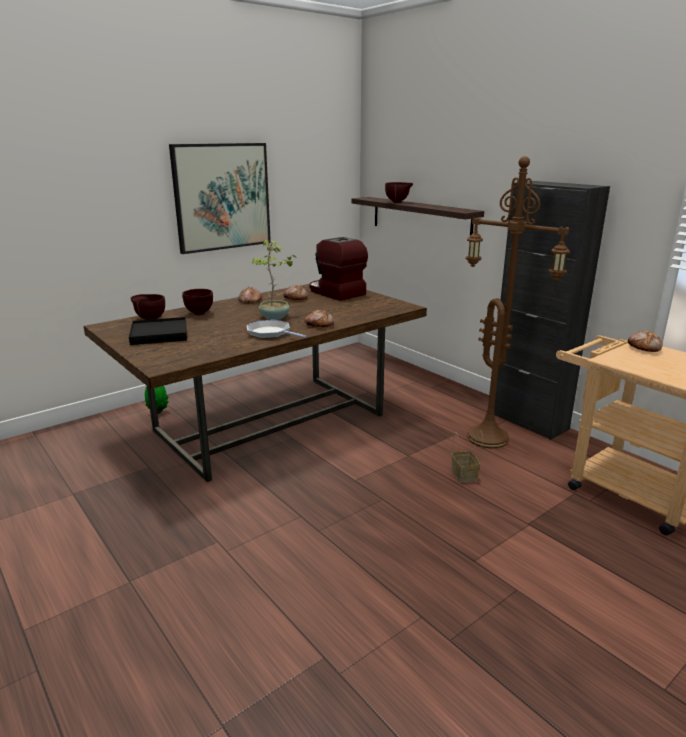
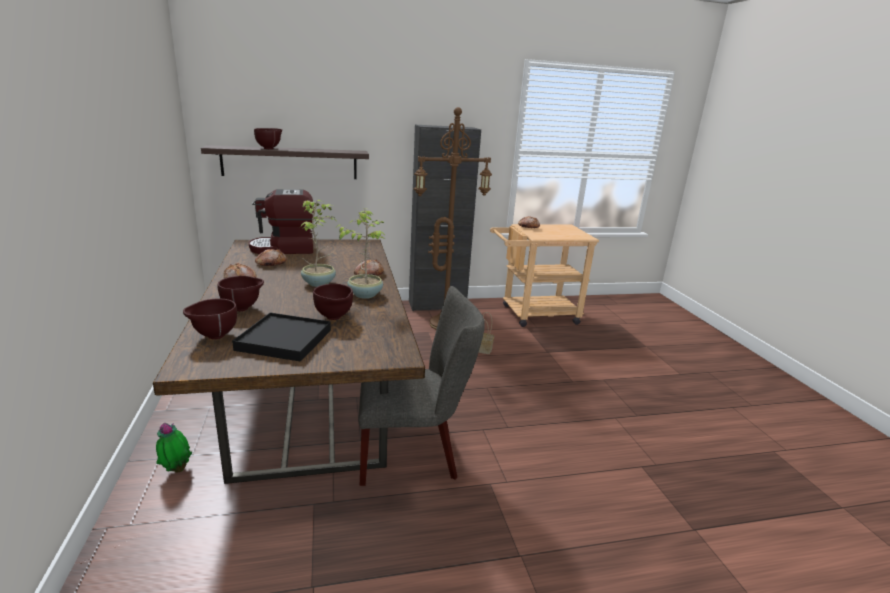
camera: 65 degrees left, 0 degrees up
picture [169,143,271,254] -> none
frying pan [247,320,307,339] -> potted plant [337,208,386,299]
none -> brown bowl [313,284,353,320]
none -> grey chair [358,286,485,486]

